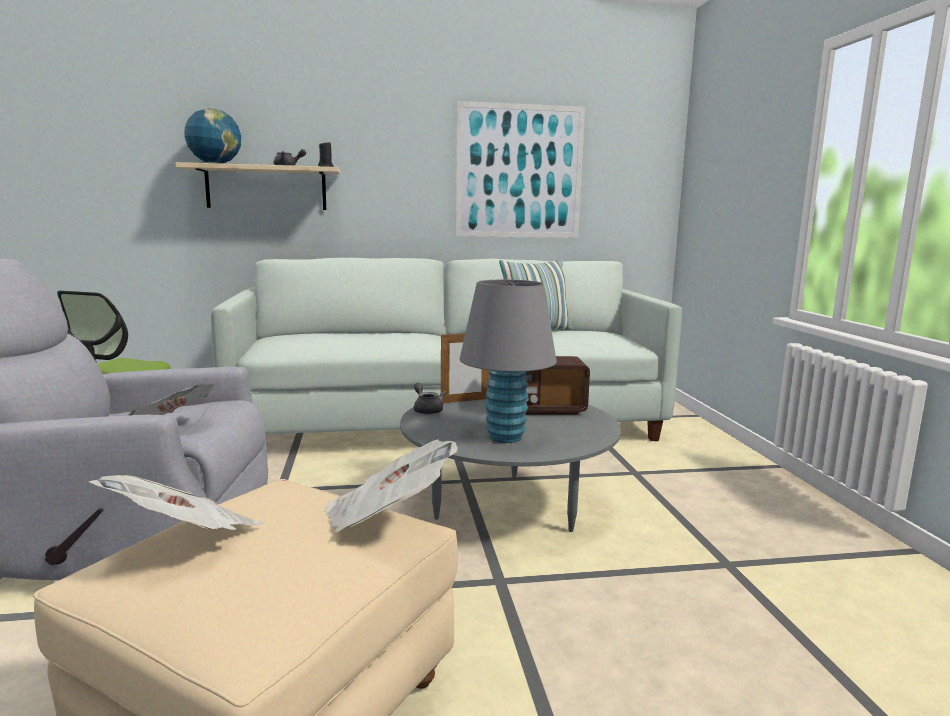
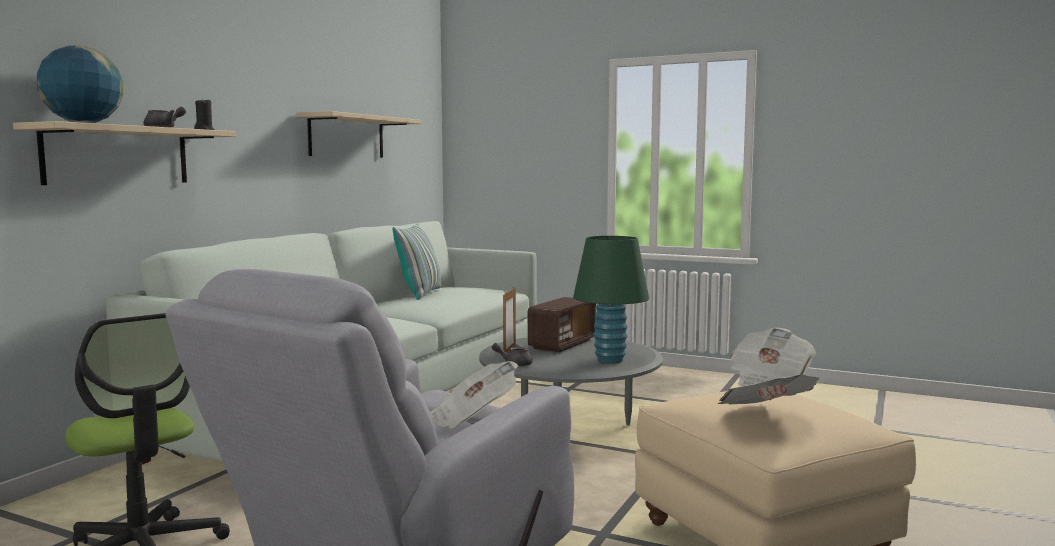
camera: 55 degrees left, 5 degrees down
picture [456,101,585,238] -> beige shelf [296,111,421,158]
grey table lamp [460,280,557,443] -> green table lamp [573,236,649,363]

